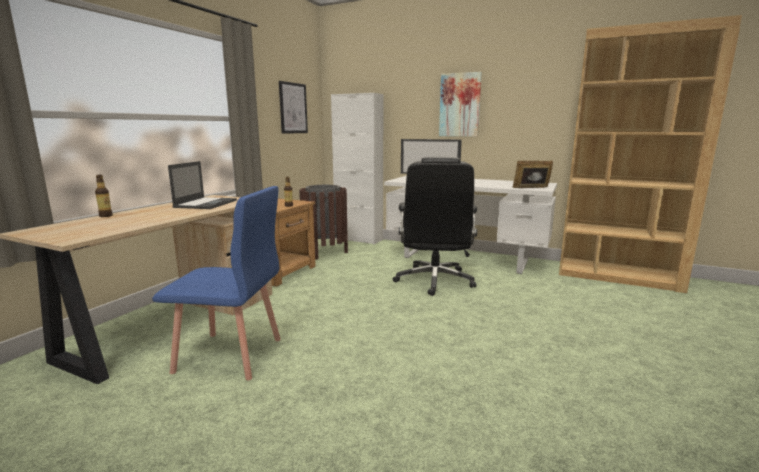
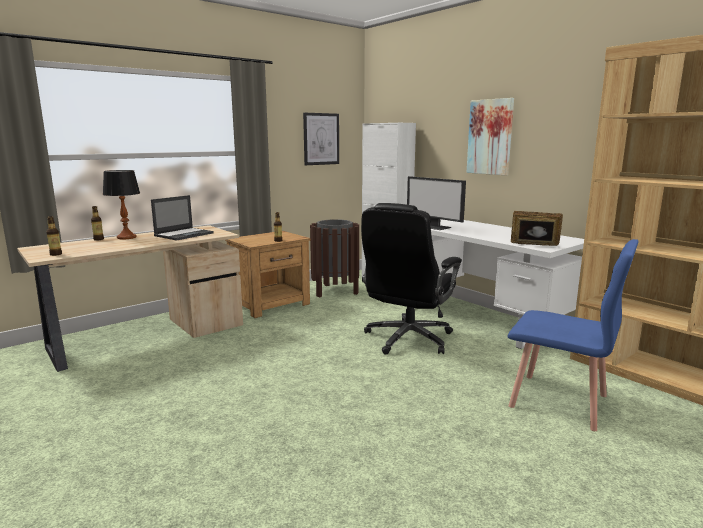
camera: 25 degrees right, 0 degrees up
blue chair [152,186,281,380] -> blue chair moved to [508,239,638,431]
none -> bottle [46,216,62,256]
none -> table lamp [103,170,140,239]

